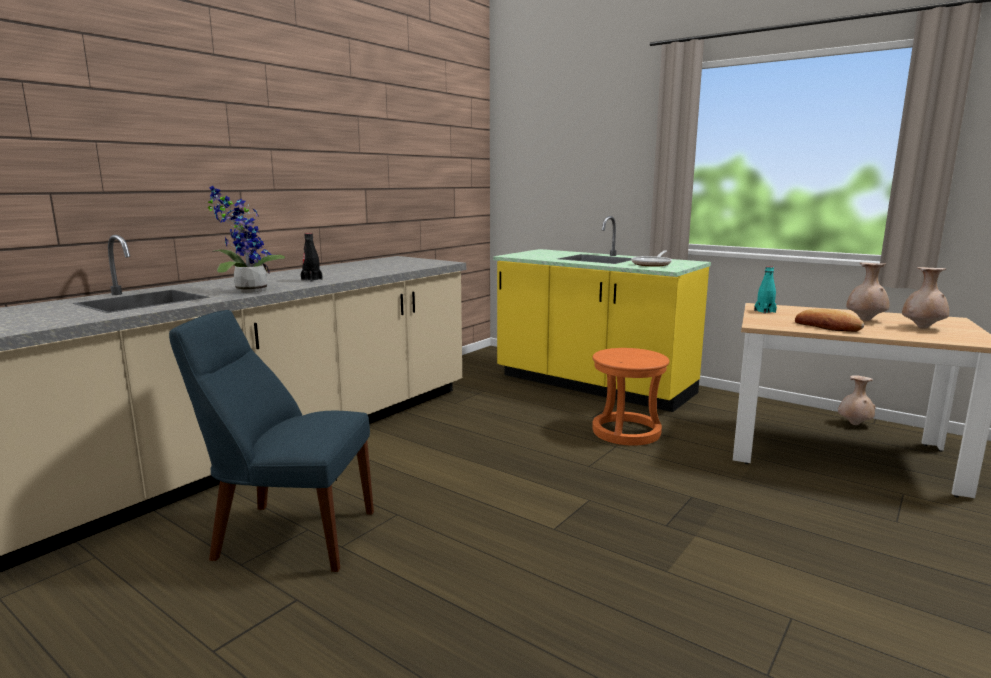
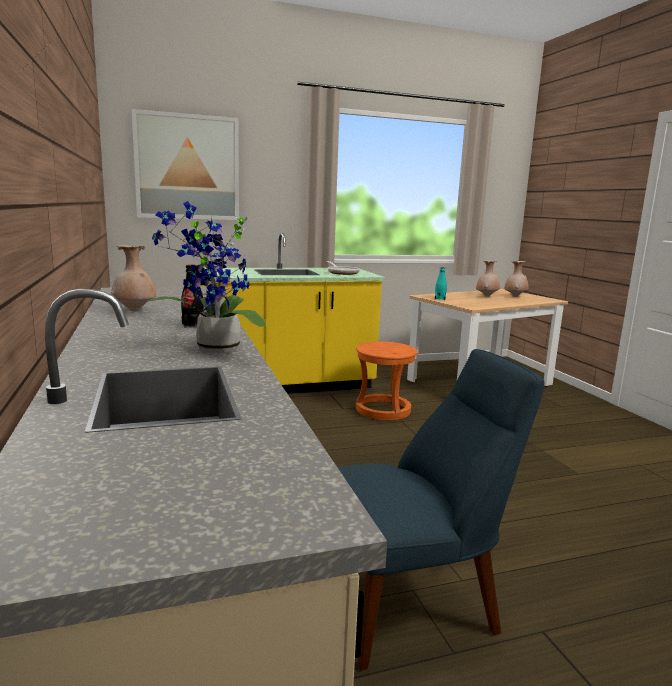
camera: 55 degrees left, 0 degrees up
blue chair [169,310,374,572] -> blue chair turned 150 degrees counterclockwise [337,349,544,671]
bread [795,309,864,332] -> none
beige vase [838,375,876,425] -> beige vase moved to [111,245,156,312]
none -> picture [131,109,239,220]

